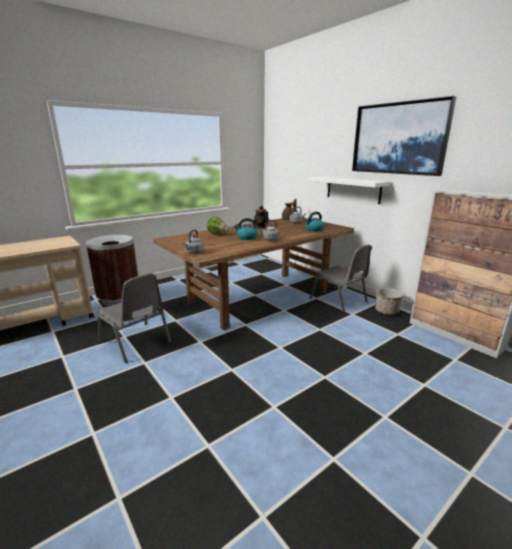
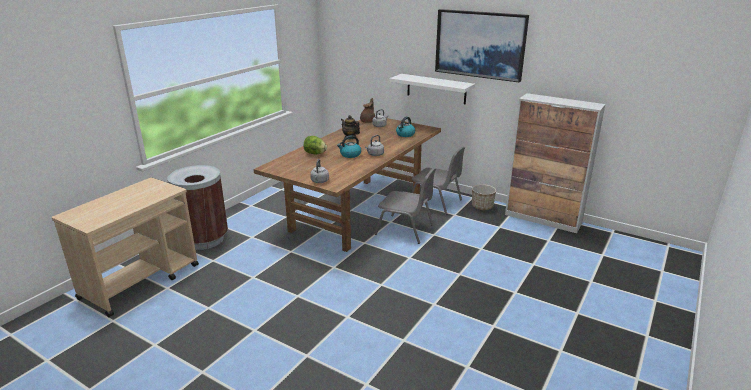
camera: 20 degrees left, 5 degrees up
grey chair [98,274,171,363] -> grey chair moved to [375,168,436,244]

